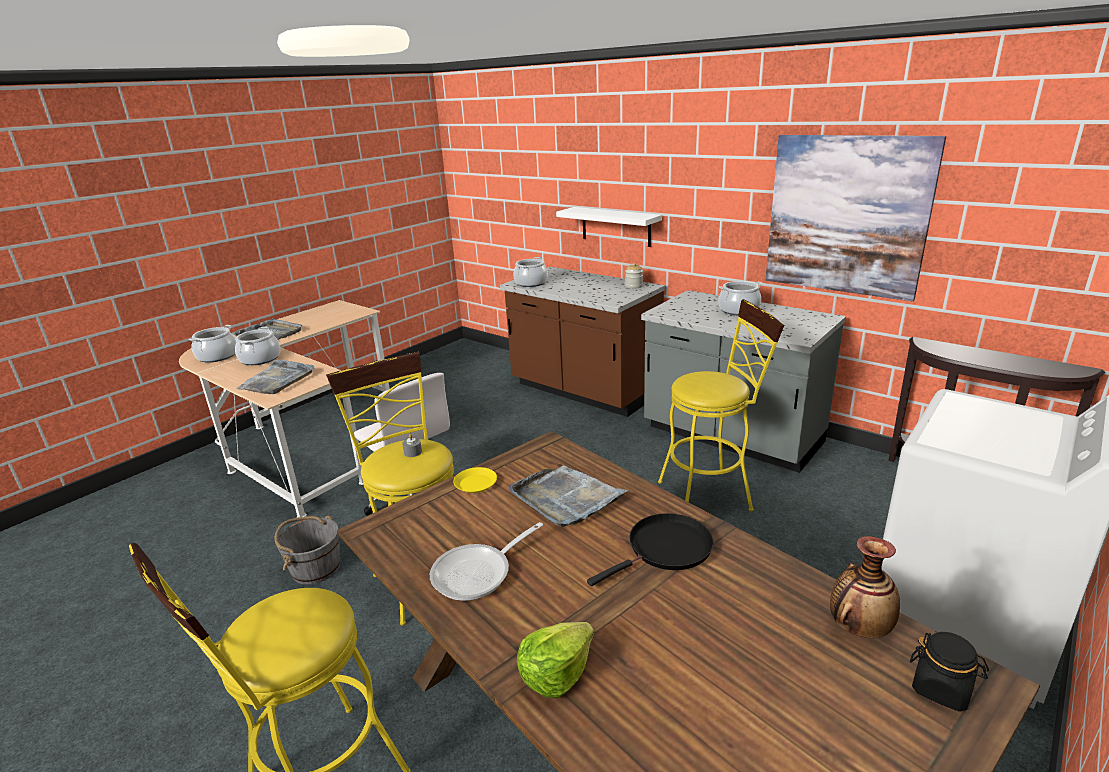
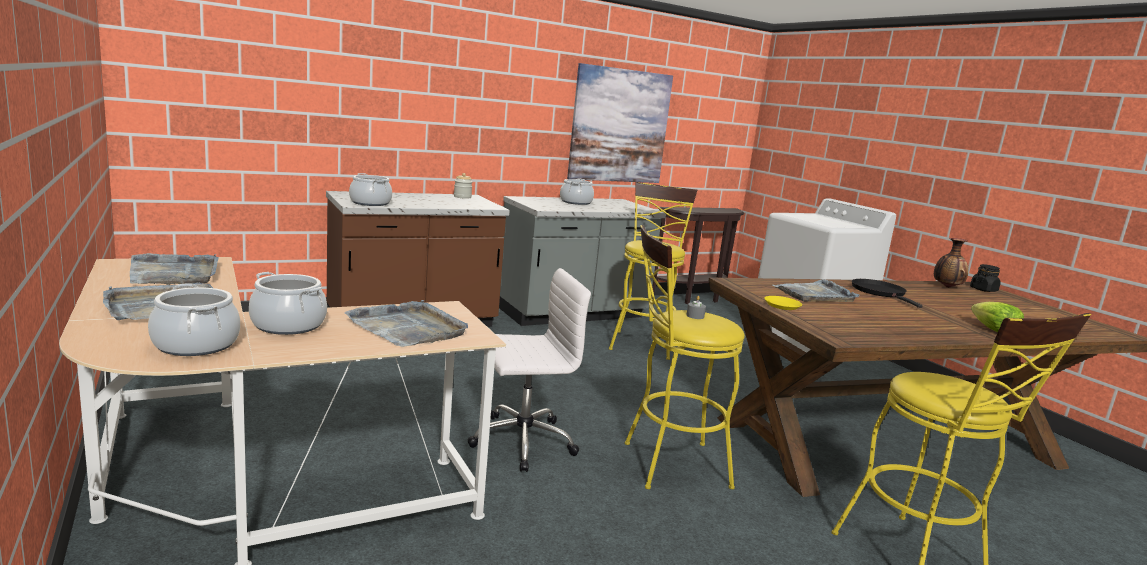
camera: 70 degrees left, 10 degrees down
grey bucket [275,516,340,585] -> none
frying pan [430,522,543,601] -> none
white shelf [556,207,662,247] -> none
none -> grey tray [130,253,219,285]

